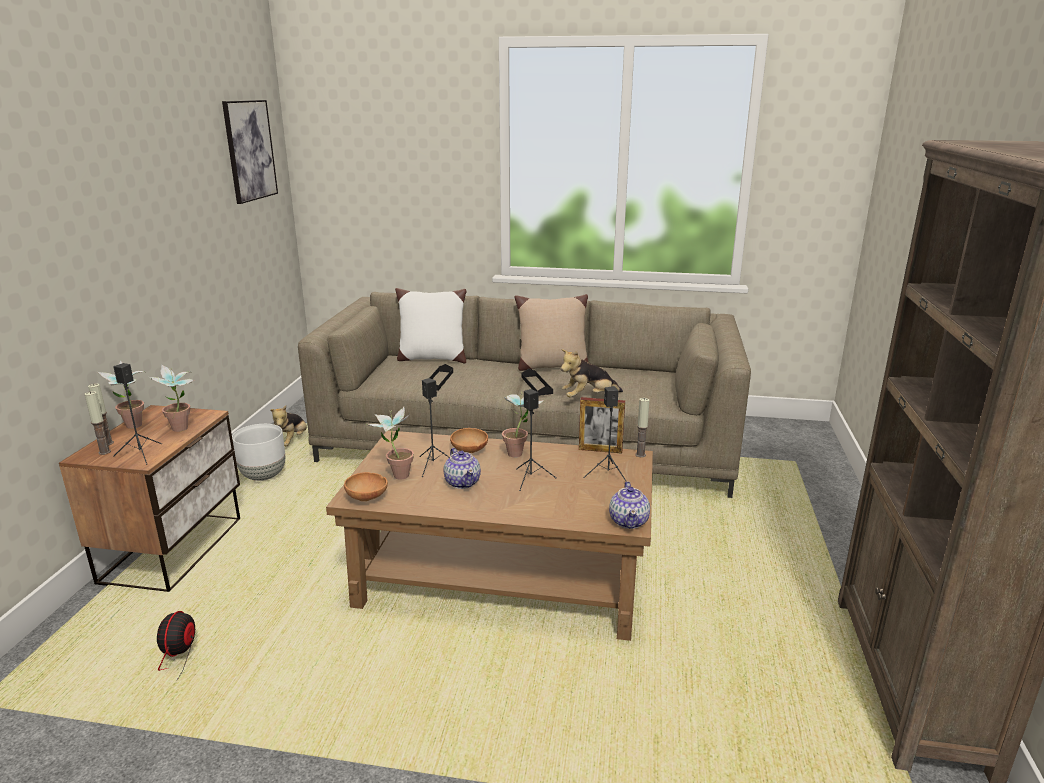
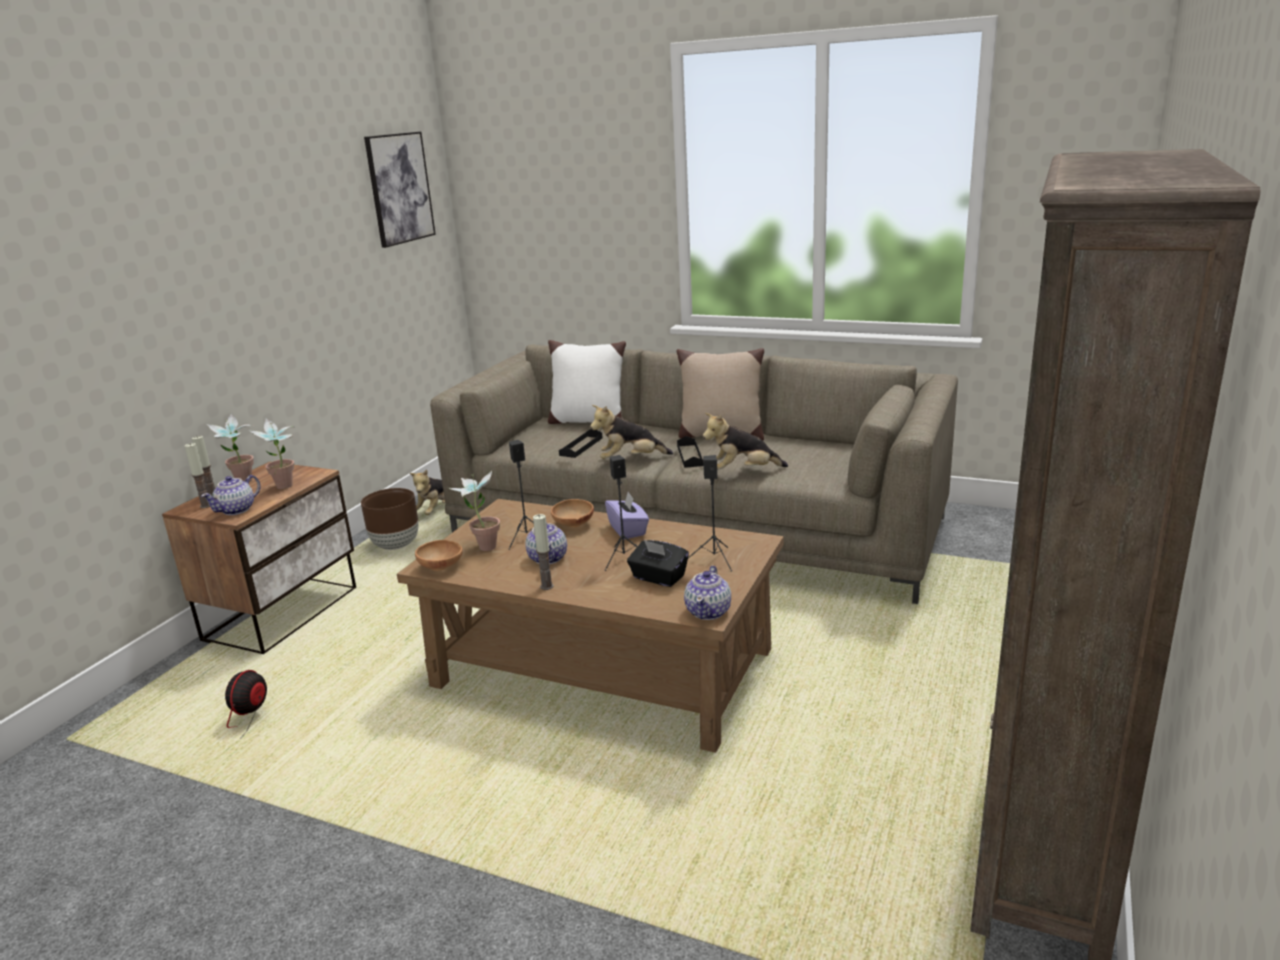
camera: 15 degrees right, 0 degrees up
black speaker [113,363,162,465] -> teapot [201,475,261,515]
white planter [232,424,285,481] -> brown planter [361,488,419,550]
potted plant [502,392,544,457] -> purple tissue box [605,492,649,539]
picture frame [579,397,625,454] -> none
candle [635,398,649,457] -> candle moved to [533,514,554,590]
none -> plush toy [590,405,673,459]
none -> black tissue box [627,540,689,587]

